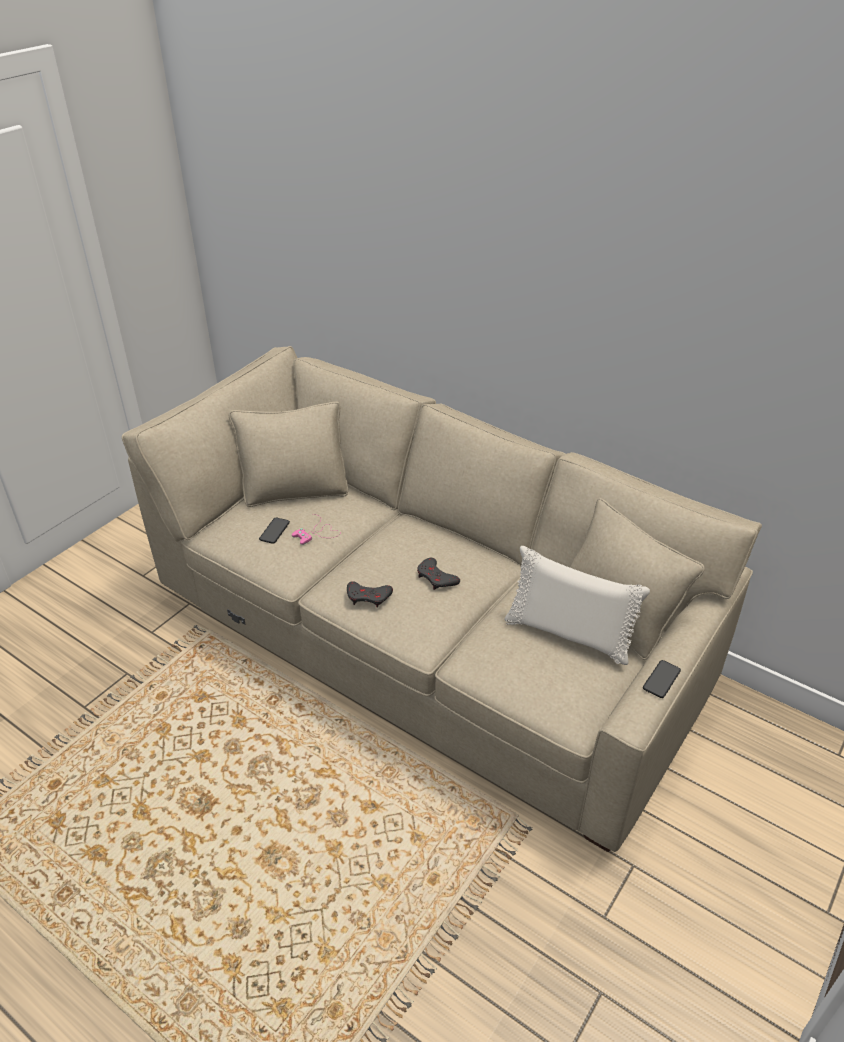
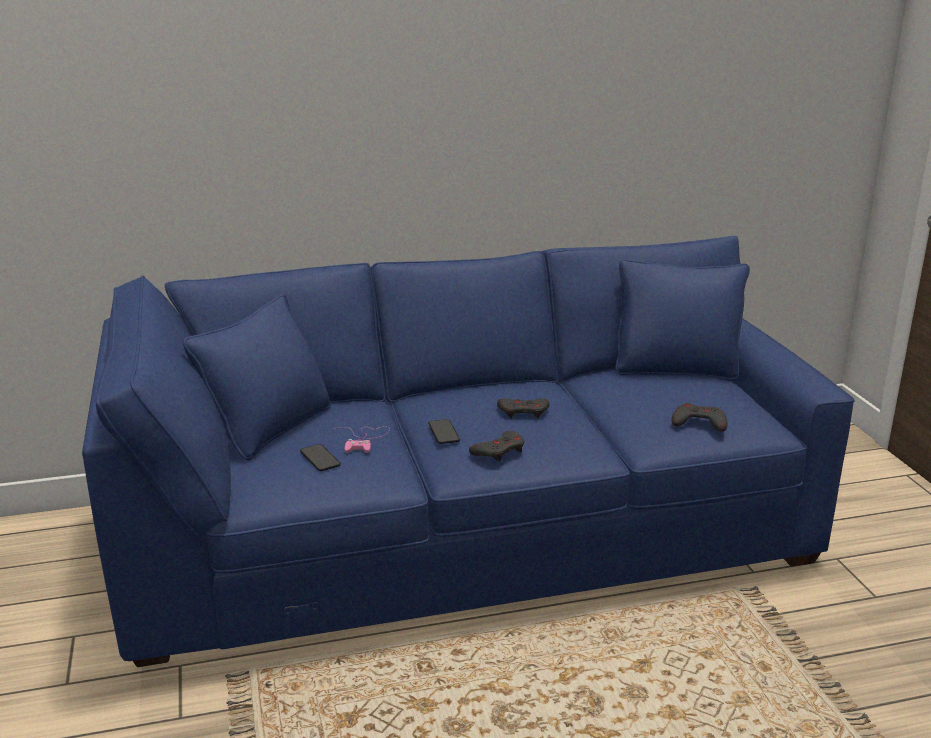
camera: 50 degrees left, 15 degrees down
beige sofa [122,346,762,852] -> blue sofa [82,236,855,667]
white pillow [505,546,650,665] -> none
phone [643,660,681,698] -> phone moved to [428,419,460,444]
none -> grey game controller [672,403,728,431]

